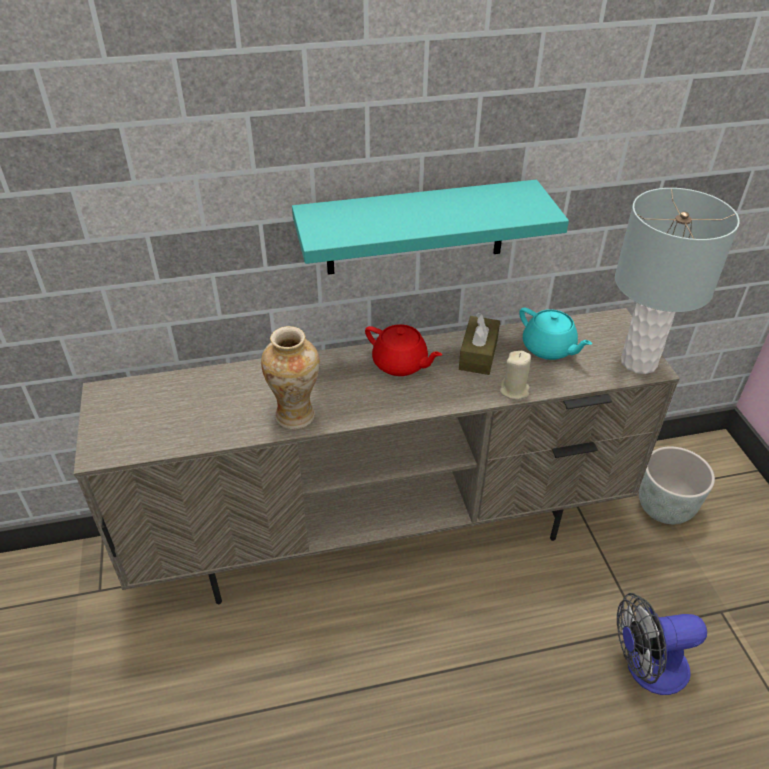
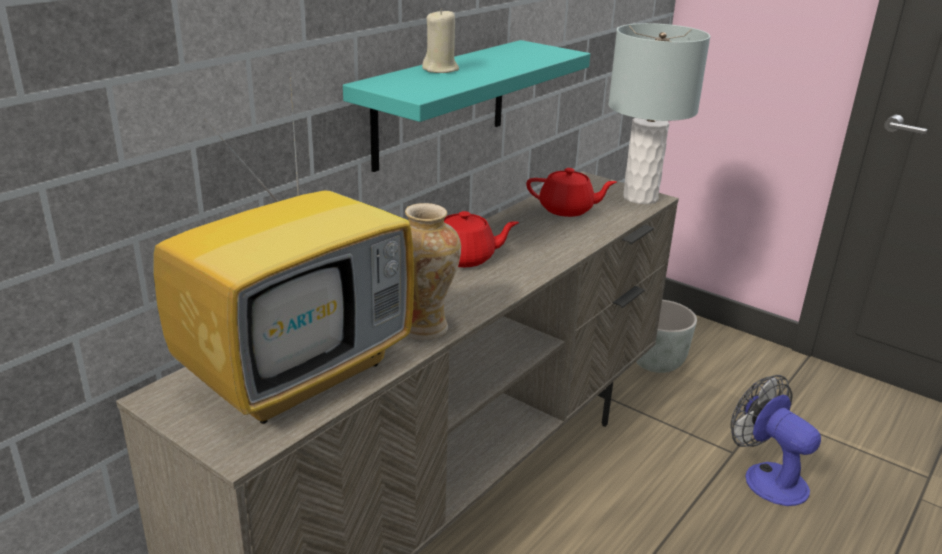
camera: 40 degrees left, 15 degrees down
brown tissue box [459,313,500,375] -> none
beige candle [500,351,531,400] -> beige candle moved to [422,8,459,73]
turquoise teapot [519,307,592,360] -> red teapot [526,168,617,217]
fan [617,593,707,695] -> fan turned 105 degrees clockwise [730,375,821,506]
none -> television [153,78,414,424]

